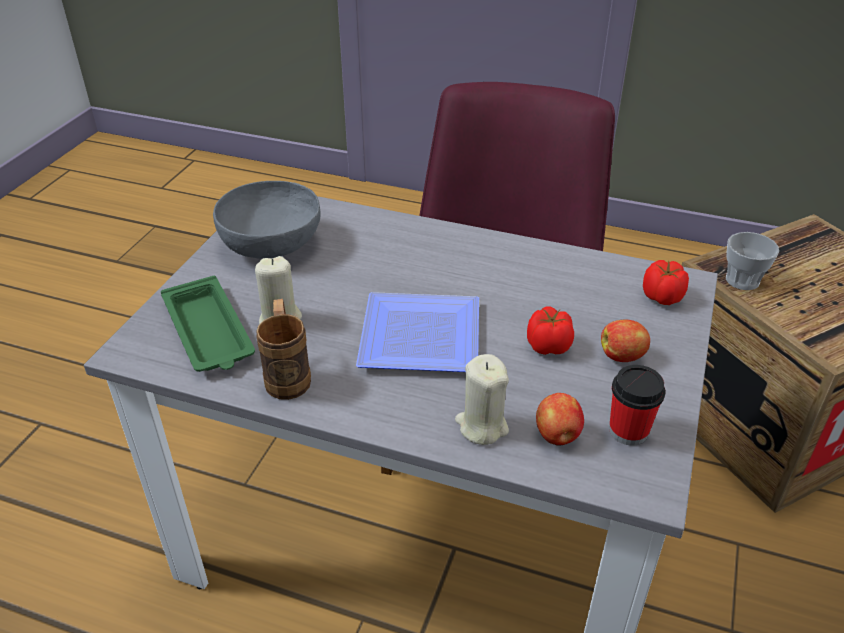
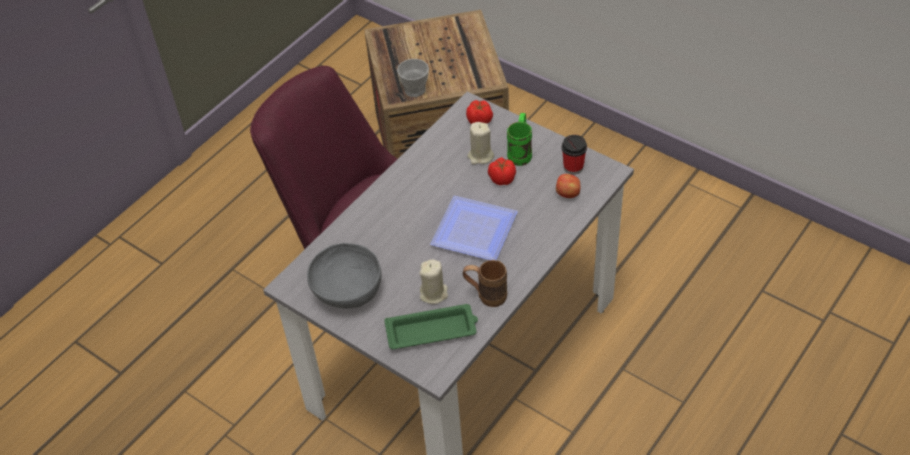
camera: 70 degrees left, 10 degrees up
beige candle [455,354,509,445] -> beige candle moved to [467,122,494,165]
apple [601,320,650,362] -> green mug [507,113,532,166]

